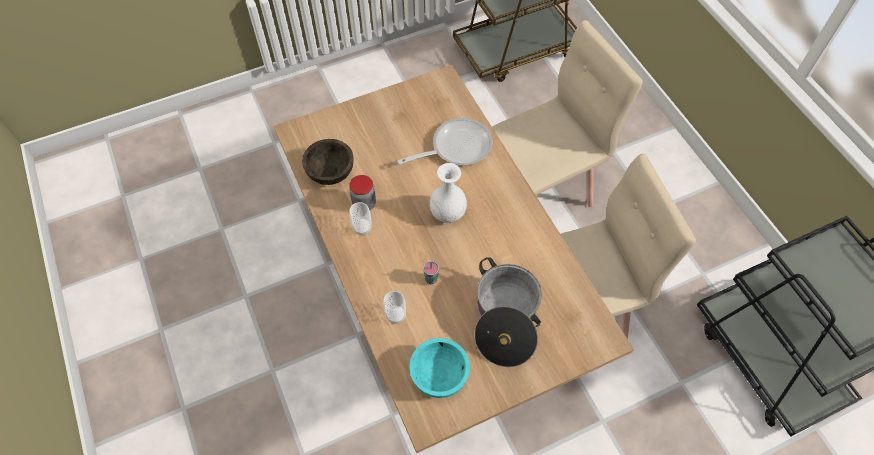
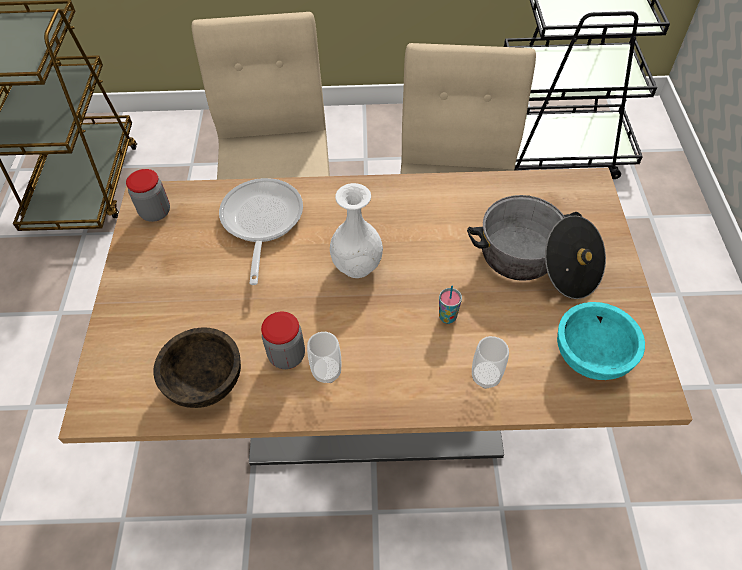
camera: 65 degrees left, 5 degrees down
none -> jar [126,169,170,222]

